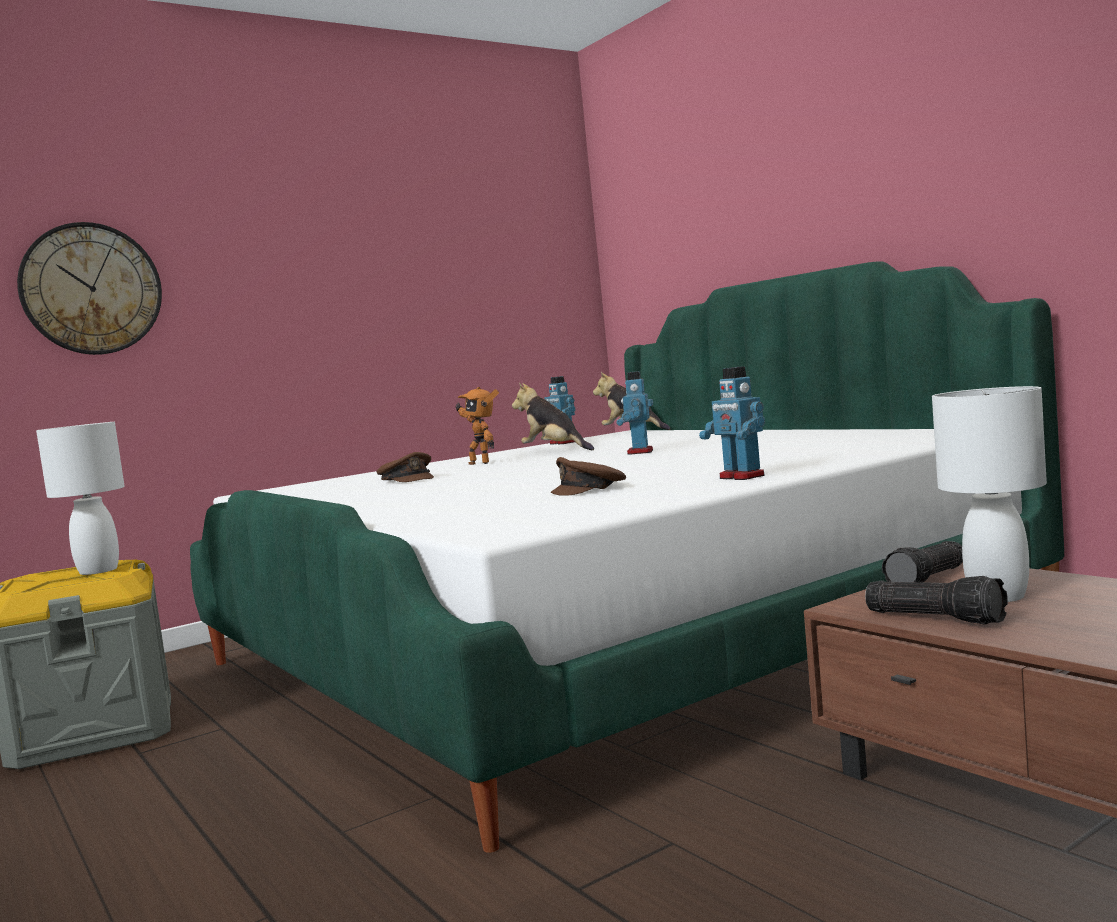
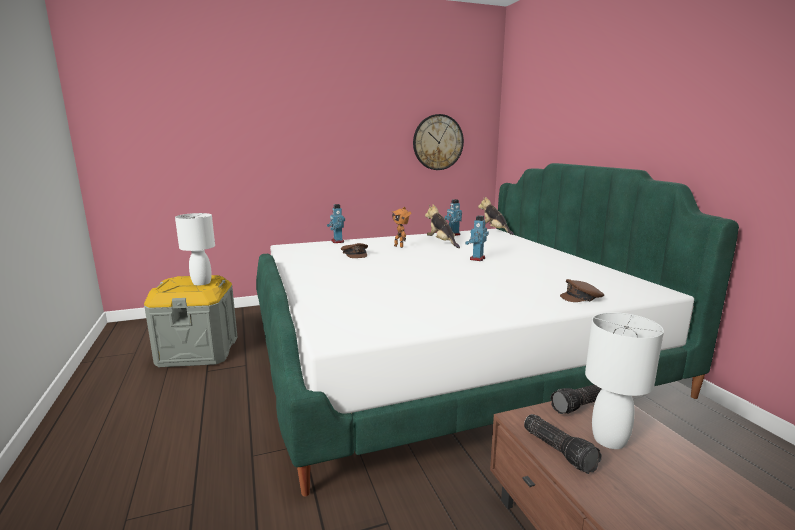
camera: 15 degrees right, 10 degrees up
wall clock [17,222,162,355] -> wall clock moved to [413,114,464,170]
brown cap [550,457,626,496] -> brown cap moved to [560,279,604,302]
toy robot [699,366,765,480] -> toy robot moved to [327,204,345,243]

